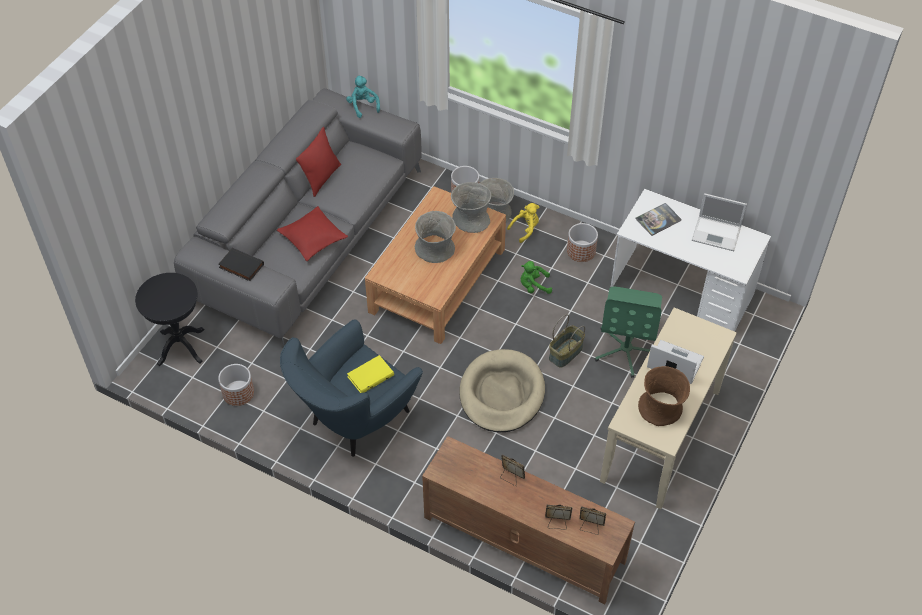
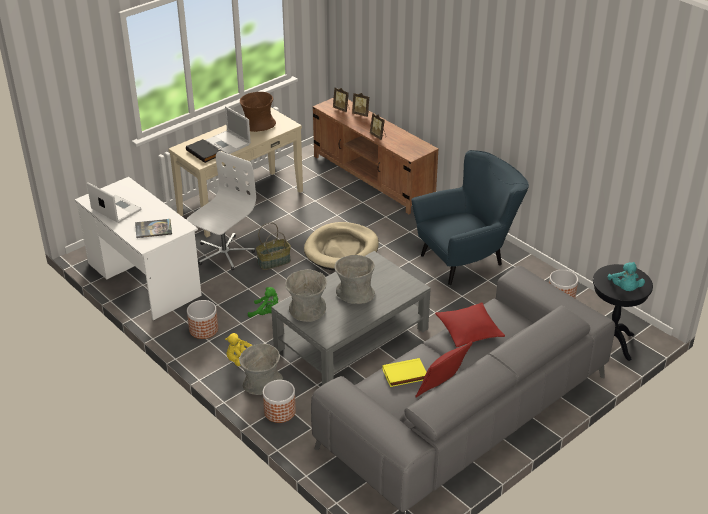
camera: 160 degrees left, 15 degrees down
black book [219,248,264,281] -> black book moved to [186,139,220,163]
turquoise plush toy [346,76,380,118] -> turquoise plush toy moved to [608,262,645,291]
yellow book [347,355,394,393] -> yellow book moved to [382,358,427,387]
brown coffee table [365,186,506,344] -> grey coffee table [271,251,431,385]
green office chair [595,286,662,378] -> white office chair [187,151,256,270]

